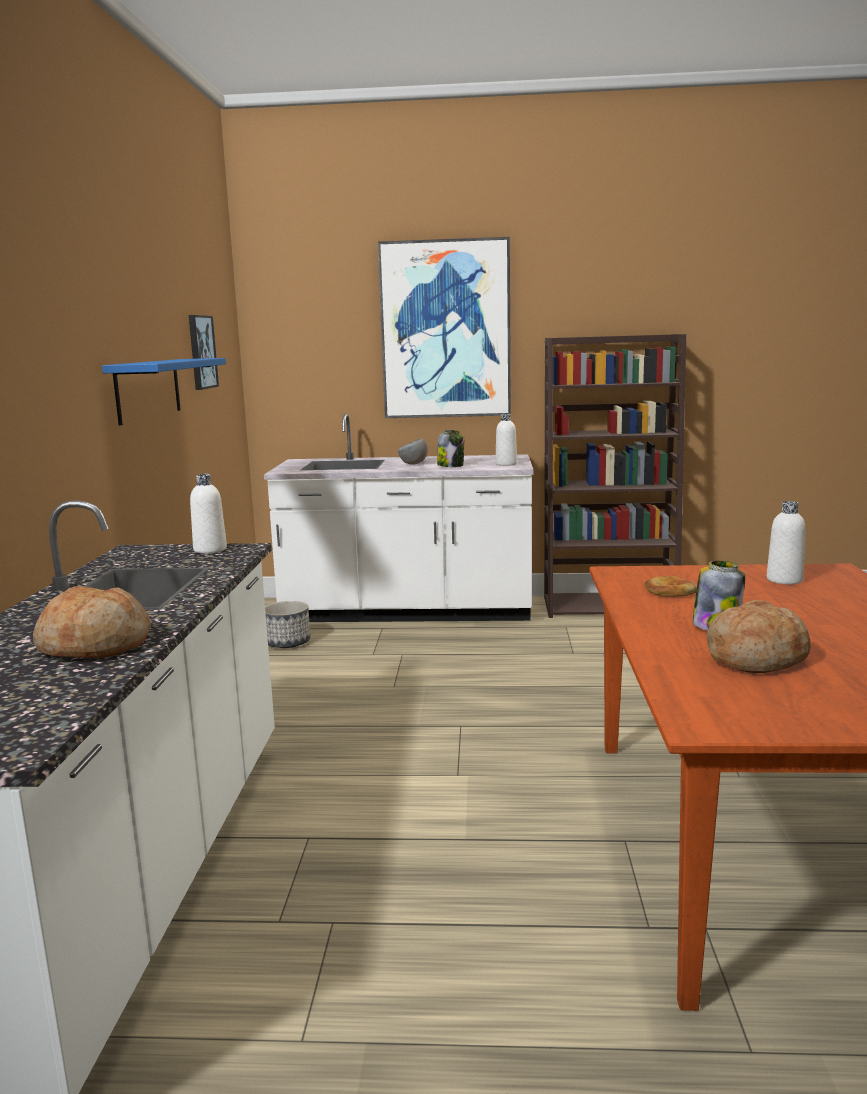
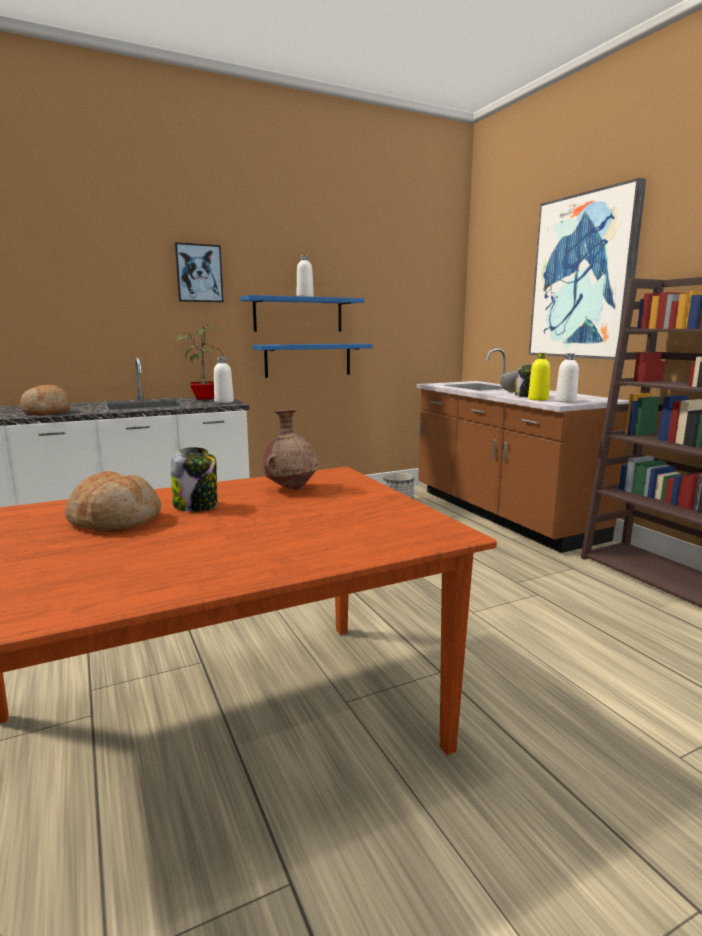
camera: 60 degrees right, 0 degrees up
picture [189,315,219,390] -> picture moved to [175,242,223,302]
white counter [264,414,533,622] -> brown counter [416,348,629,553]
bread [644,576,697,597] -> brown vase [263,410,318,490]
white bottle [767,501,806,584] -> white bottle moved to [297,255,314,297]
none -> potted plant [176,323,224,400]
none -> blue shelf [252,344,373,378]
none -> yellow bottle [528,353,550,401]

